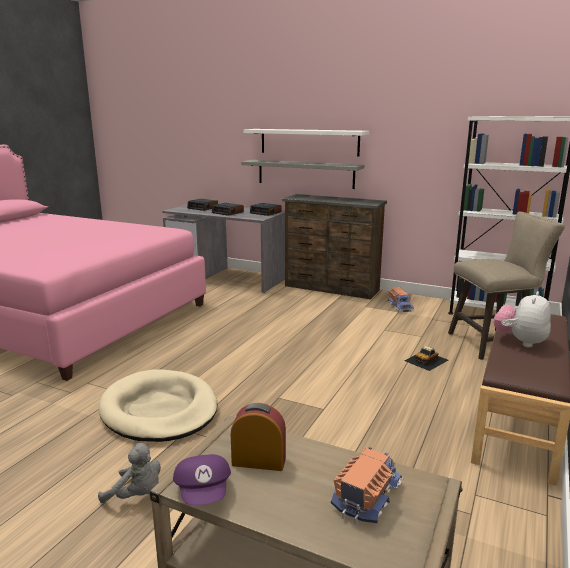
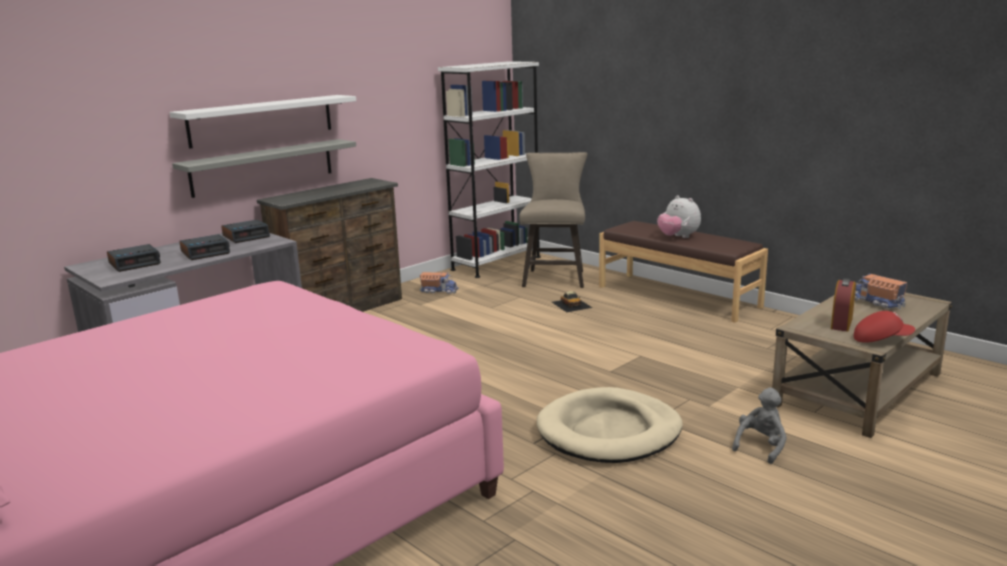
camera: 70 degrees left, 0 degrees up
purple cap [173,454,231,505] -> red cap [854,311,915,343]

